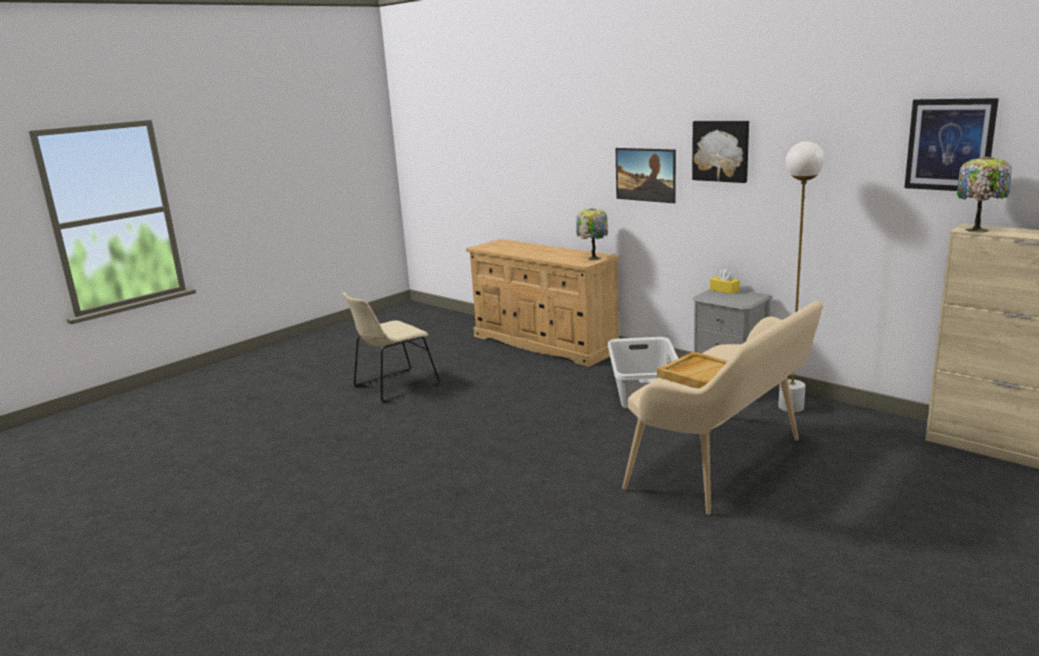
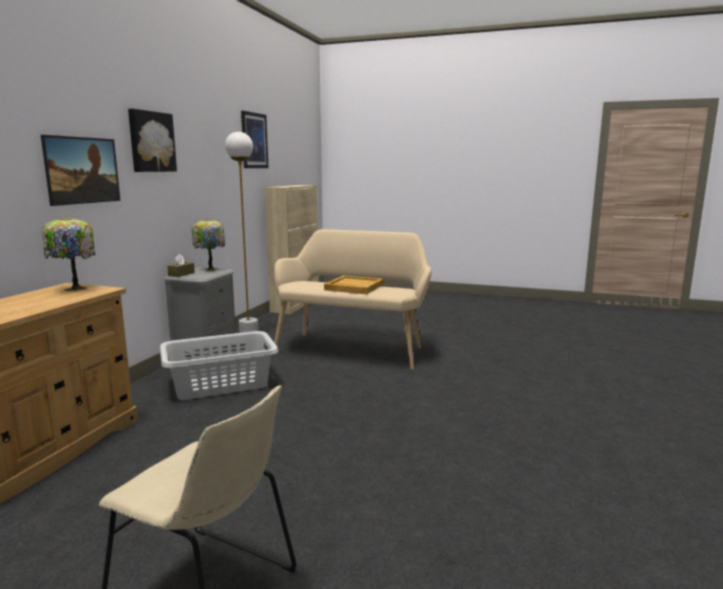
camera: 115 degrees left, 5 degrees down
yellow tissue box [710,269,740,294] -> brown tissue box [167,254,195,277]
table lamp [957,156,1012,233] -> table lamp moved to [192,219,225,271]

